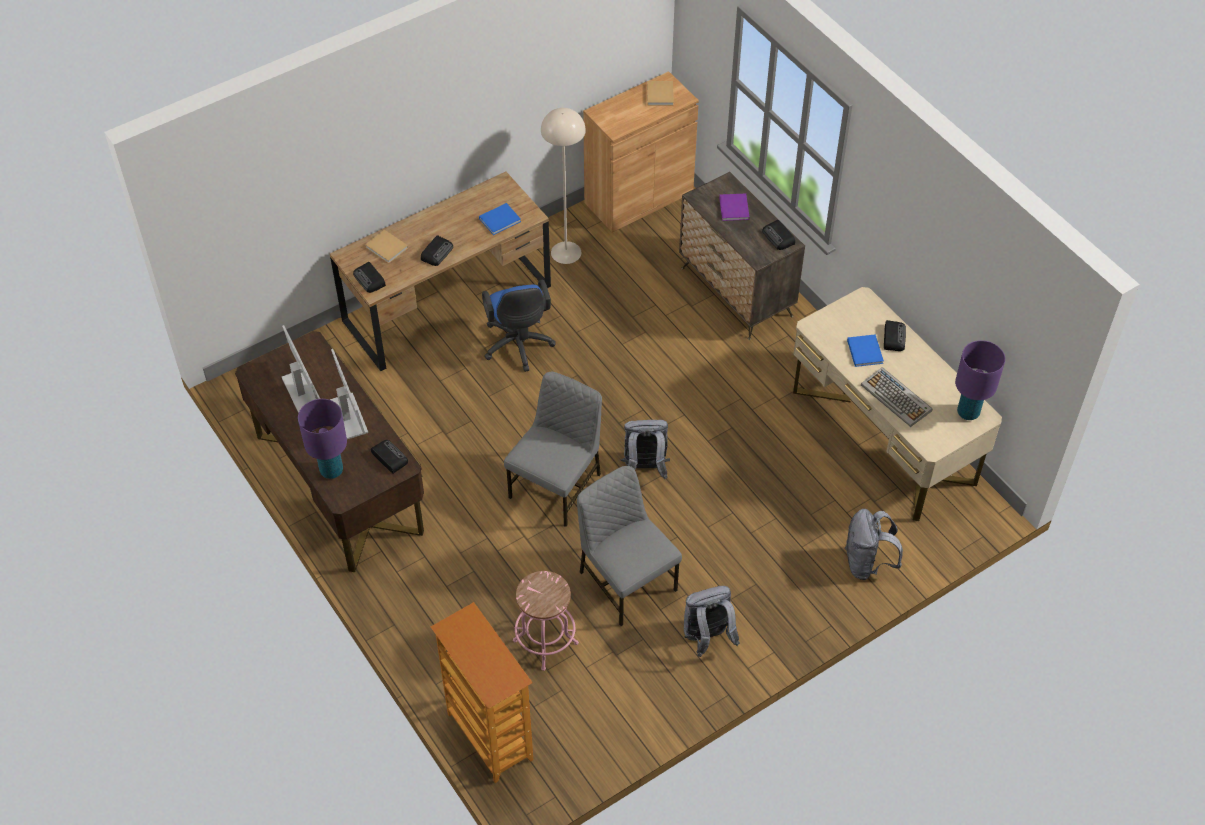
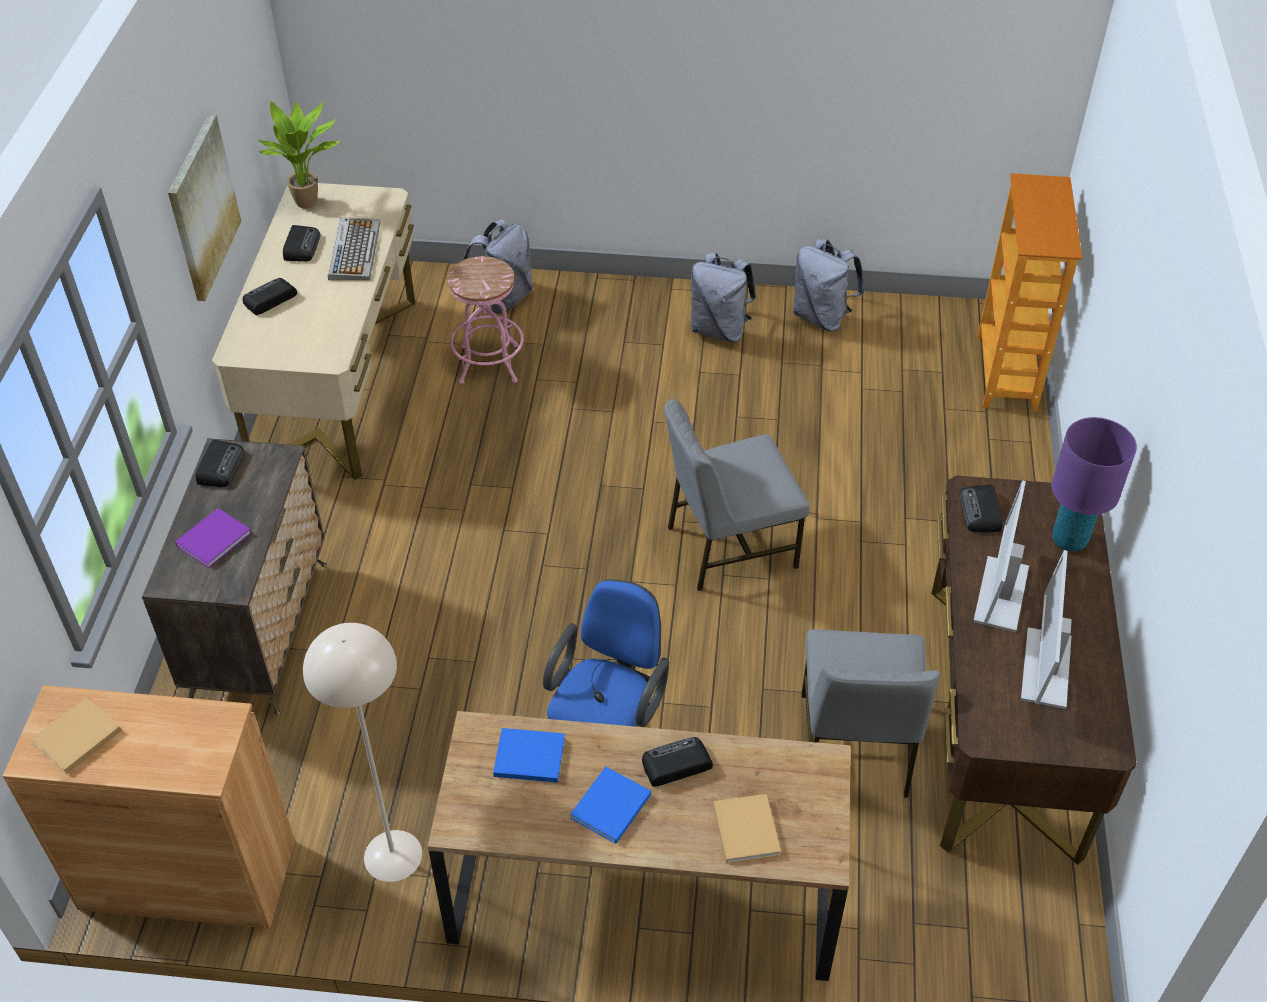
camera: 140 degrees left, 5 degrees down
radio [353,262,386,293] -> radio moved to [283,225,320,262]
pink stool [513,571,579,671] -> pink stool moved to [447,256,524,384]
grey chair [577,466,682,626] -> grey chair moved to [801,629,941,798]
grey backpack [621,420,670,479] -> grey backpack moved to [793,239,864,332]
blue book [847,334,884,367] -> blue book moved to [570,767,651,844]
purple table lamp [955,340,1005,420] -> potted plant [258,102,340,209]
none -> picture [168,114,241,301]

